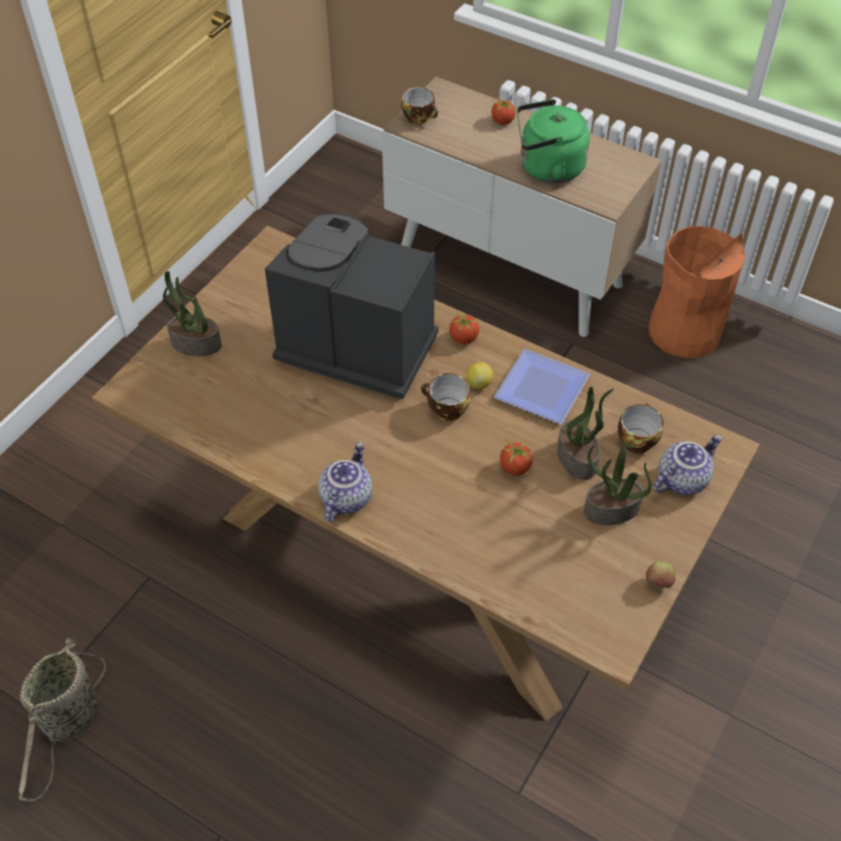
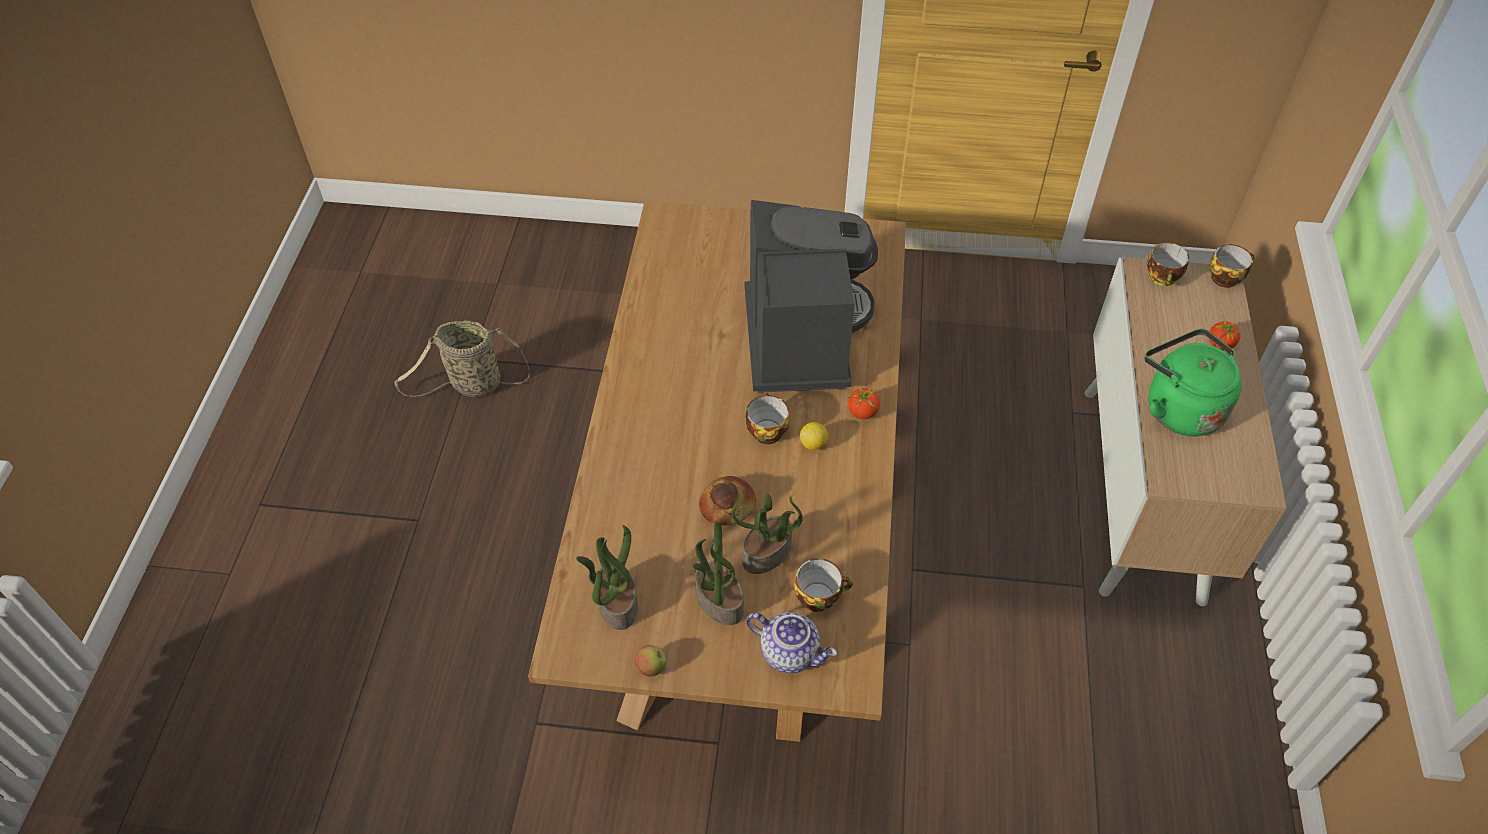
camera: 65 degrees right, 0 degrees up
potted plant [163,271,222,356] -> potted plant moved to [576,525,638,630]
teapot [318,442,372,522] -> none
plate [494,349,590,424] -> none
tomato [499,439,533,476] -> bread [699,476,756,526]
orange trash can [649,226,745,358] -> none
none -> cup [1210,244,1254,288]

